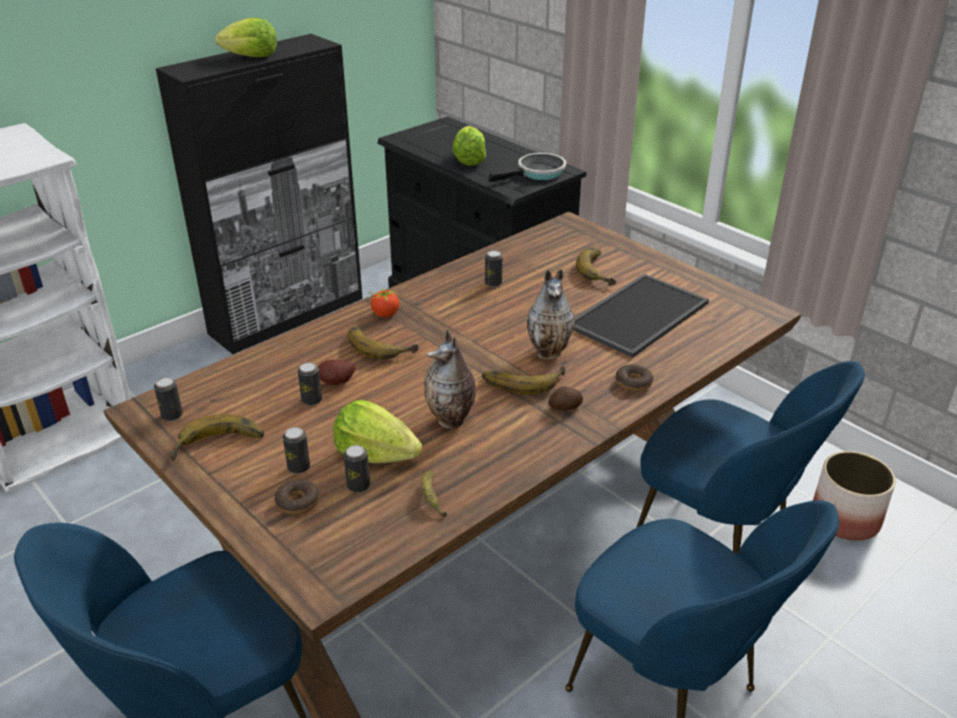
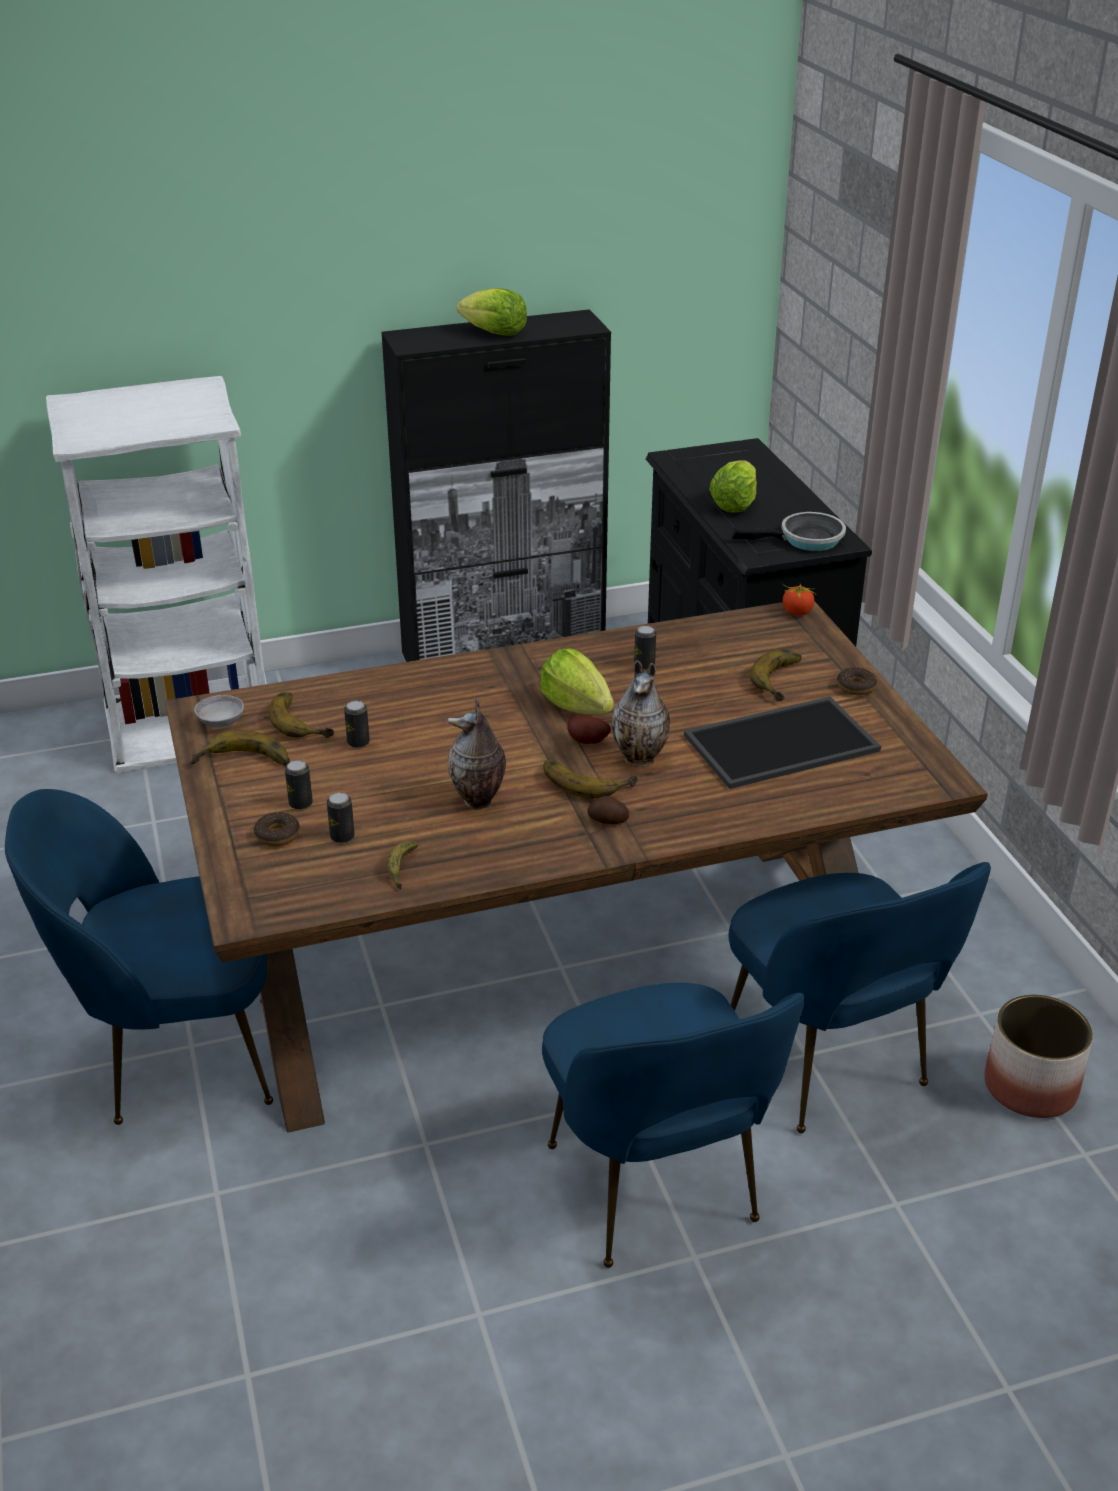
camera: 25 degrees right, 0 degrees up
can [154,377,183,421] -> grey bowl [194,695,244,728]
potato [318,360,355,385] -> potato moved to [567,715,611,744]
lettuce [333,400,422,463] -> lettuce moved to [540,648,614,715]
banana [348,326,419,360] -> banana moved to [269,692,334,738]
tomato [368,289,400,317] -> tomato moved to [783,584,816,616]
donut [616,364,653,392] -> donut moved to [837,667,877,695]

